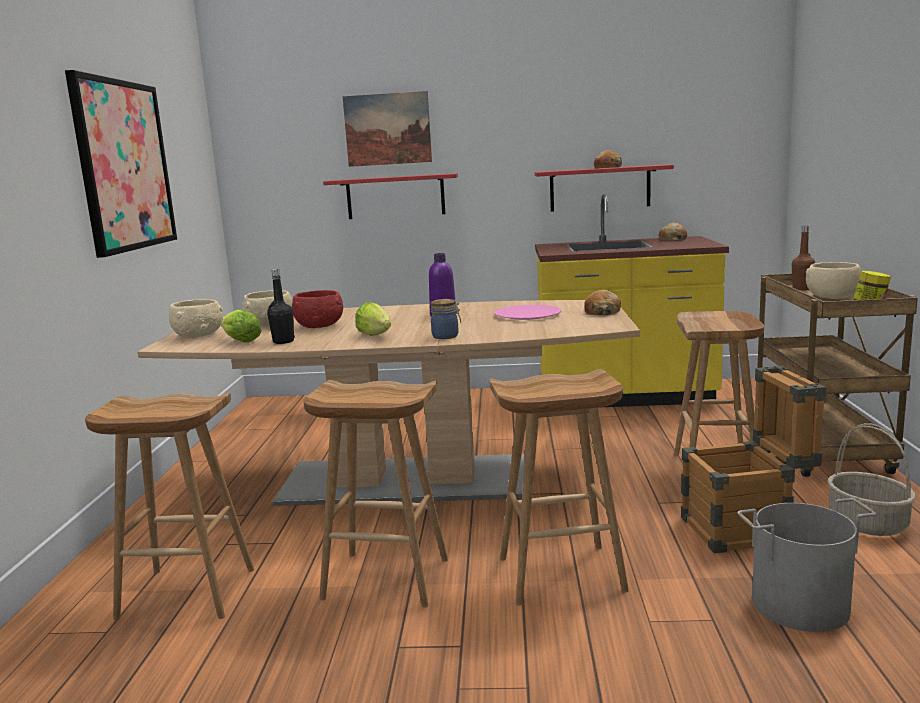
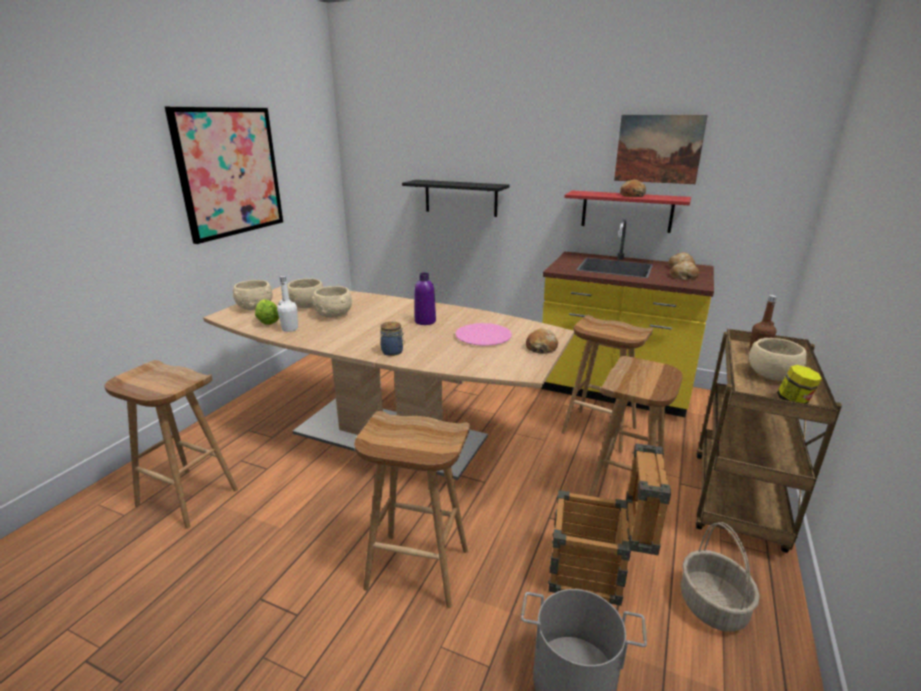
camera: 20 degrees right, 10 degrees up
black bottle [267,269,295,344] -> white bottle [277,276,298,332]
red bowl [292,290,343,328] -> beige bowl [312,286,352,318]
brown stool [303,380,448,608] -> brown stool moved to [561,315,653,452]
red shelf [323,173,458,219] -> black shelf [402,180,509,217]
picture [343,91,432,167] -> picture moved to [614,115,708,184]
lettuce [355,302,391,336] -> none
none -> bread [670,261,699,280]

